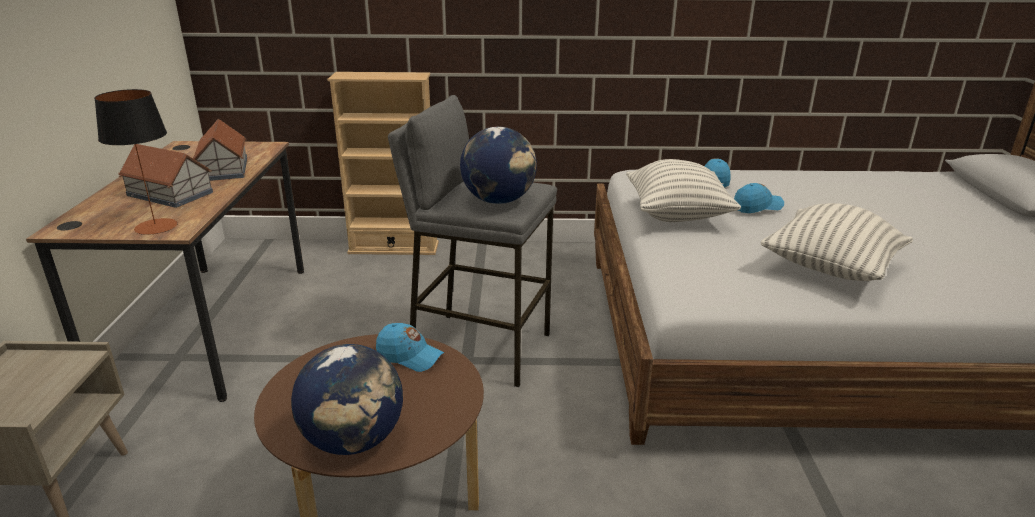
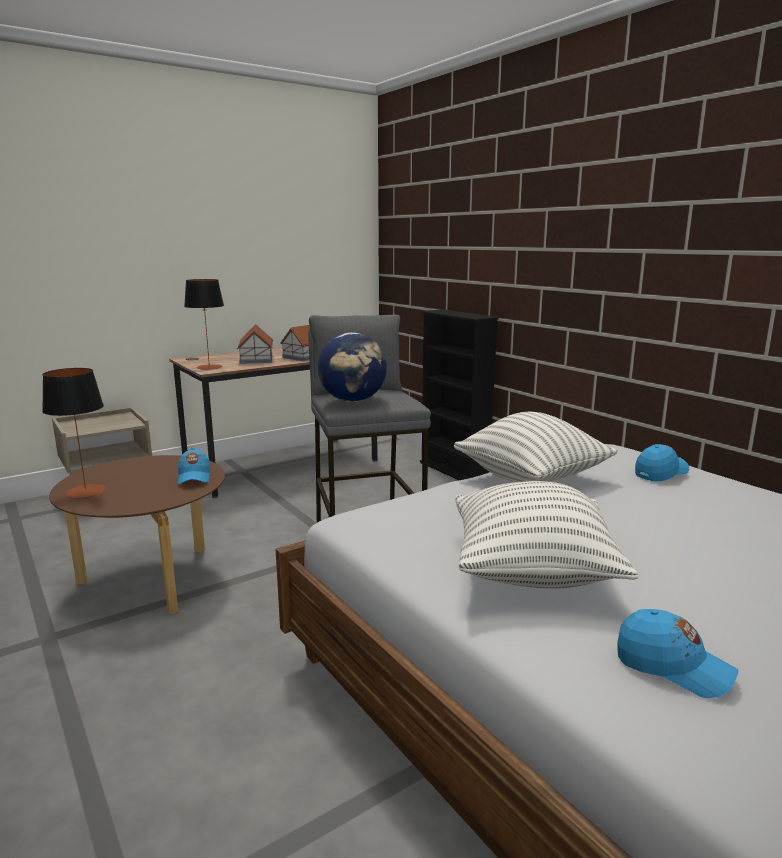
camera: 55 degrees right, 10 degrees down
globe [291,344,403,455] -> table lamp [42,368,106,498]
beige bookcase [327,72,439,255] -> black bookcase [420,309,498,480]
blue cap [734,183,784,213] -> blue cap moved to [617,609,739,698]

